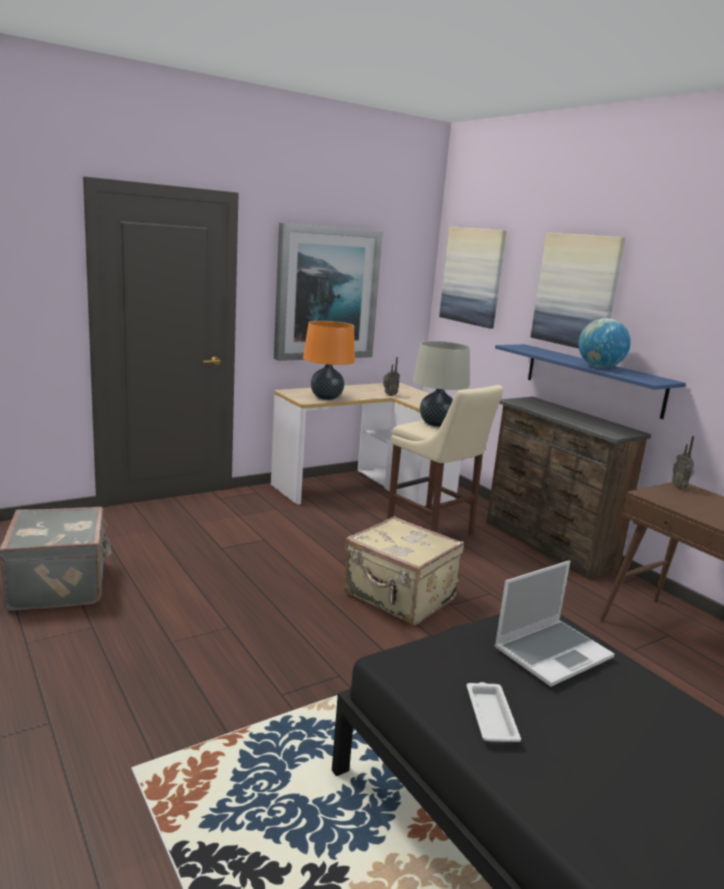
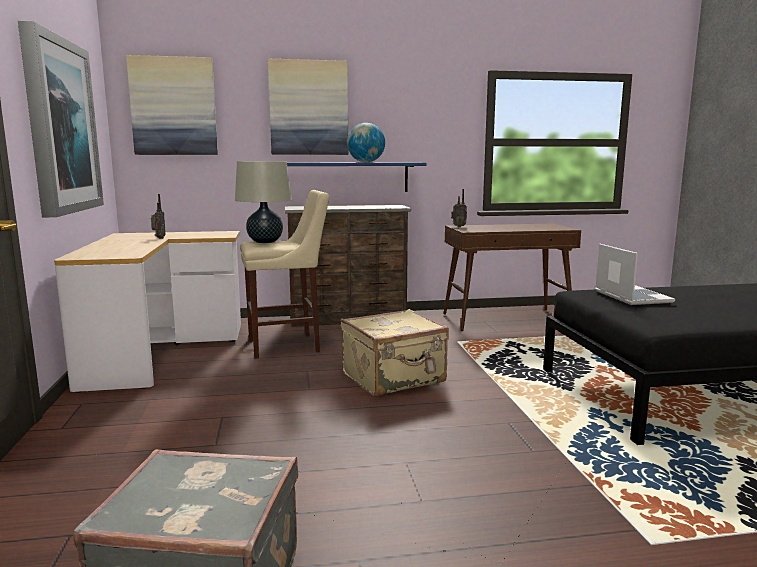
camera: 65 degrees left, 5 degrees down
orange table lamp [303,321,355,400] -> none
white tray [467,682,521,742] -> none

